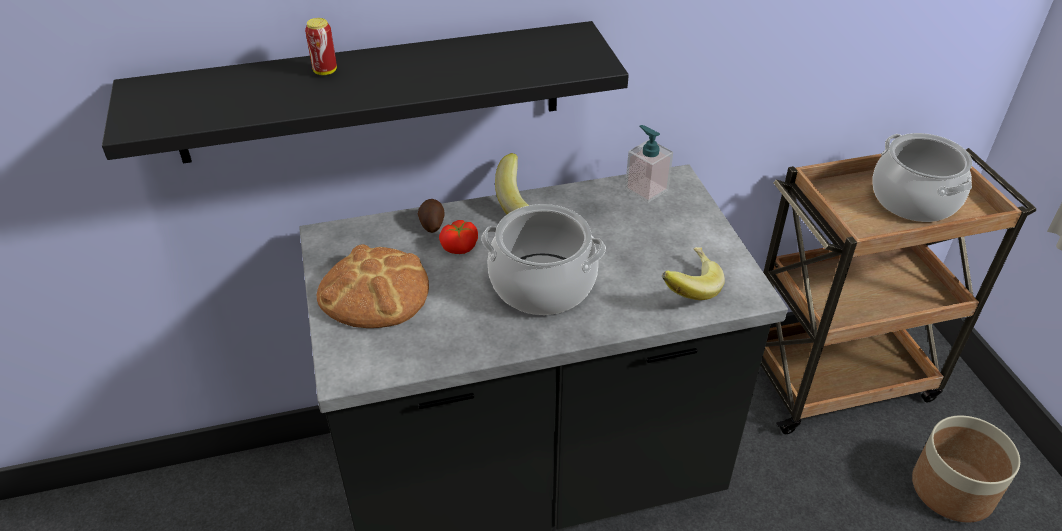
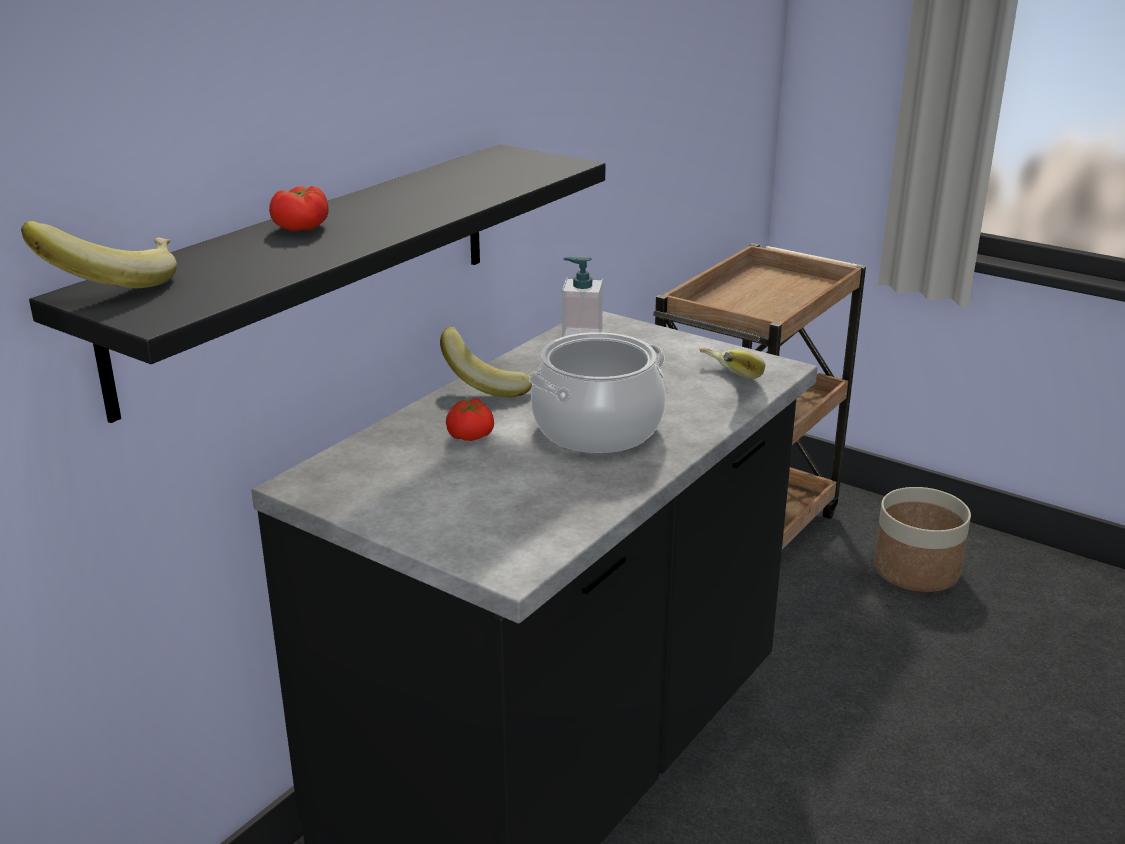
camera: 40 degrees left, 15 degrees down
can [305,18,337,75] -> tomato [269,186,328,232]
bread [317,244,429,328] -> none
potato [418,199,445,233] -> none
cooking pot [872,133,972,222] -> none
none -> banana [21,221,177,288]

